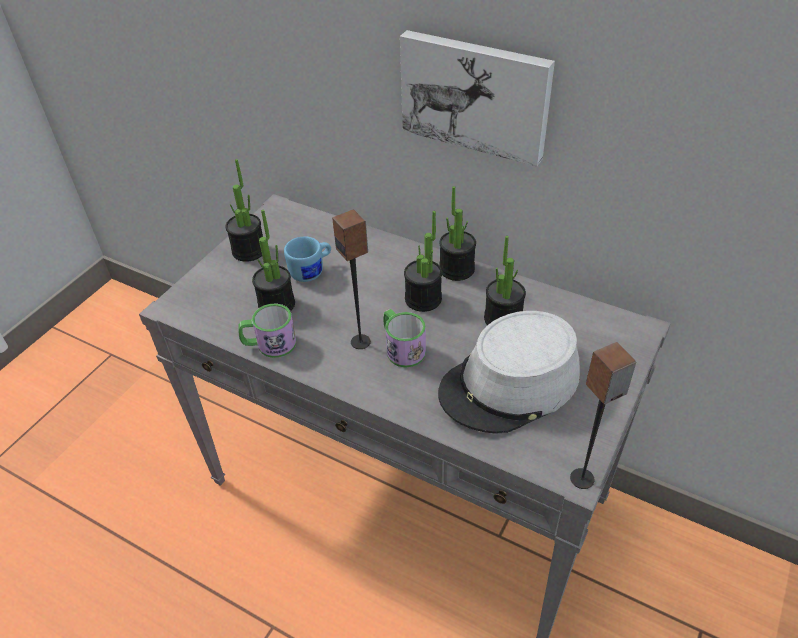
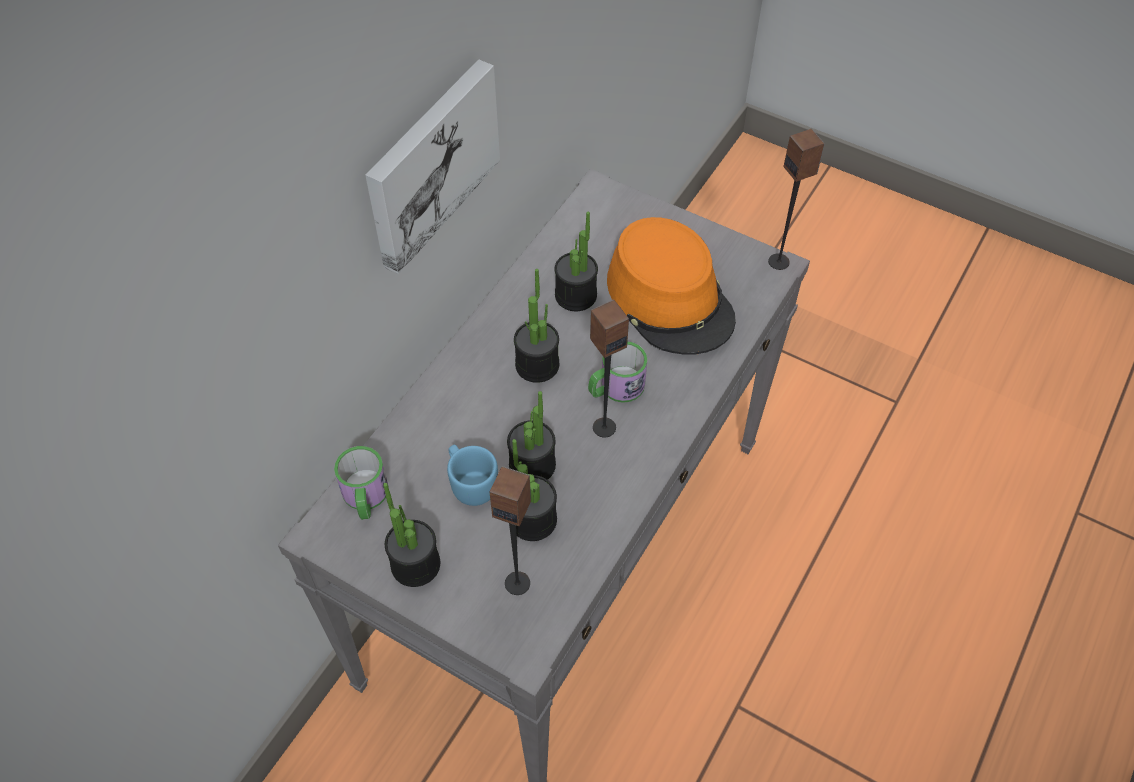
camera: 90 degrees left, 10 degrees up
mug [238,304,296,358] -> mug moved to [334,446,389,520]
grey hat [438,311,580,434] -> orange hat [607,217,736,355]
potted plant [439,186,476,281] -> potted plant moved to [507,391,556,480]
none -> speaker [490,466,531,595]

